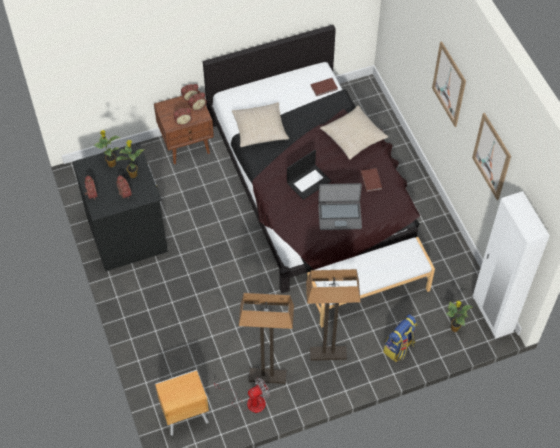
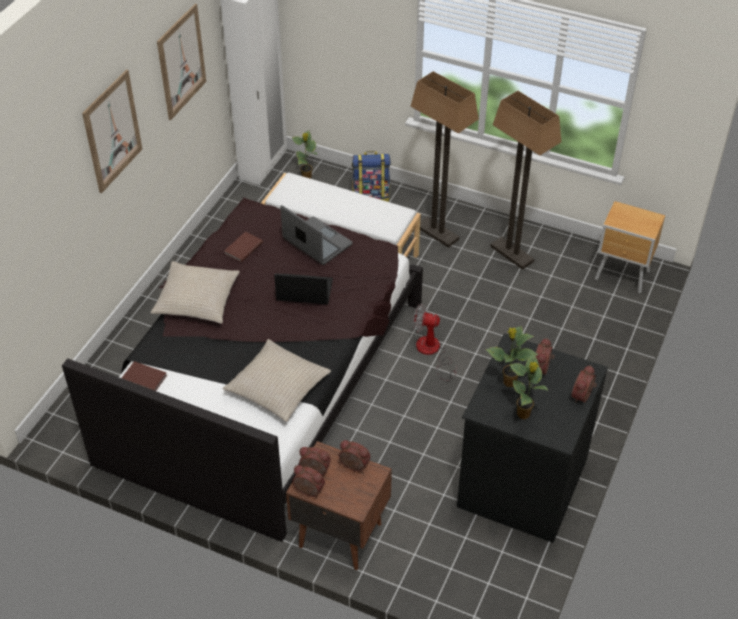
camera: 135 degrees left, 10 degrees down
fan [214,377,270,413] -> fan moved to [413,304,457,381]

